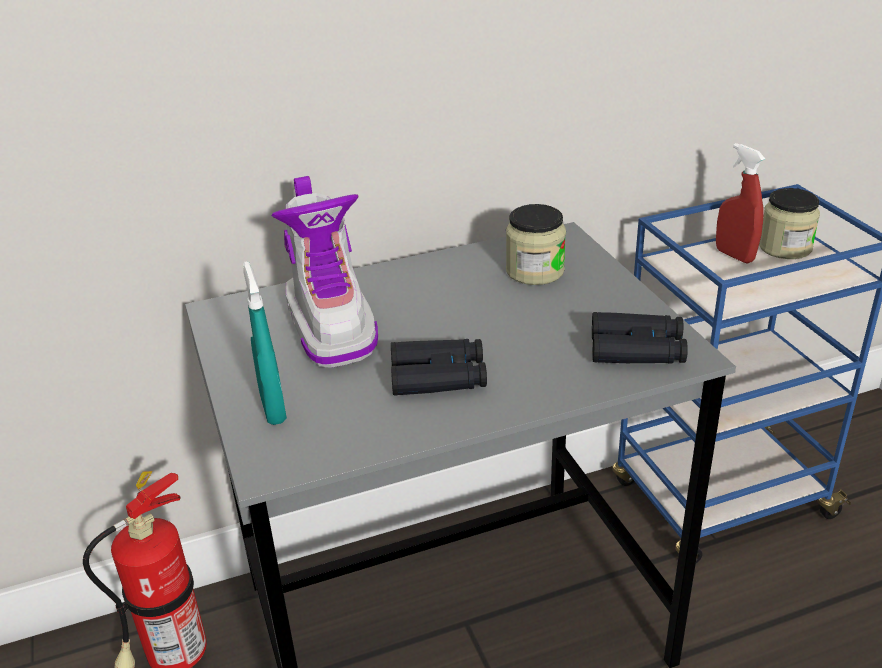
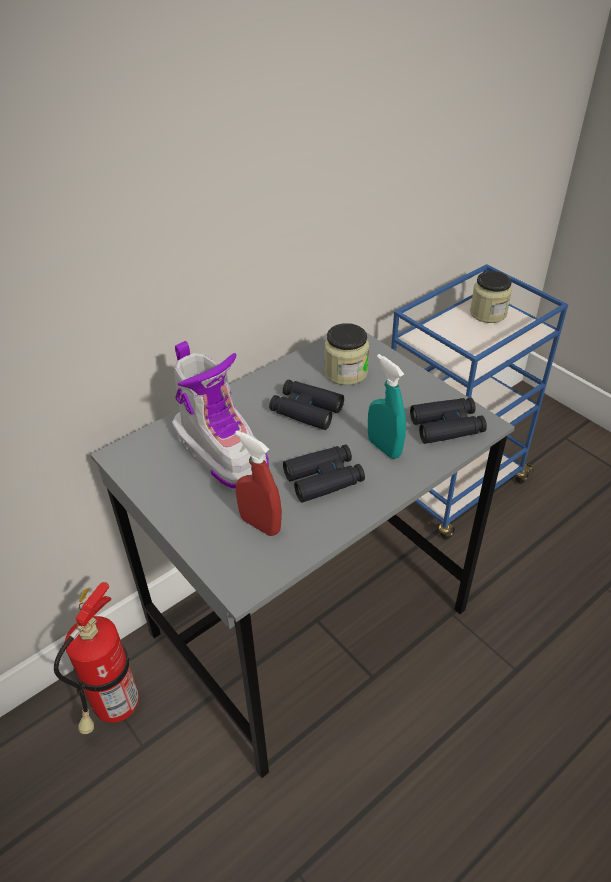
camera: 20 degrees left, 10 degrees up
turquoise spray bottle [243,261,287,425] -> turquoise spray bottle moved to [368,354,406,459]
red spray bottle [716,143,765,264] -> red spray bottle moved to [235,430,282,536]
none -> black binoculars [269,380,344,430]

